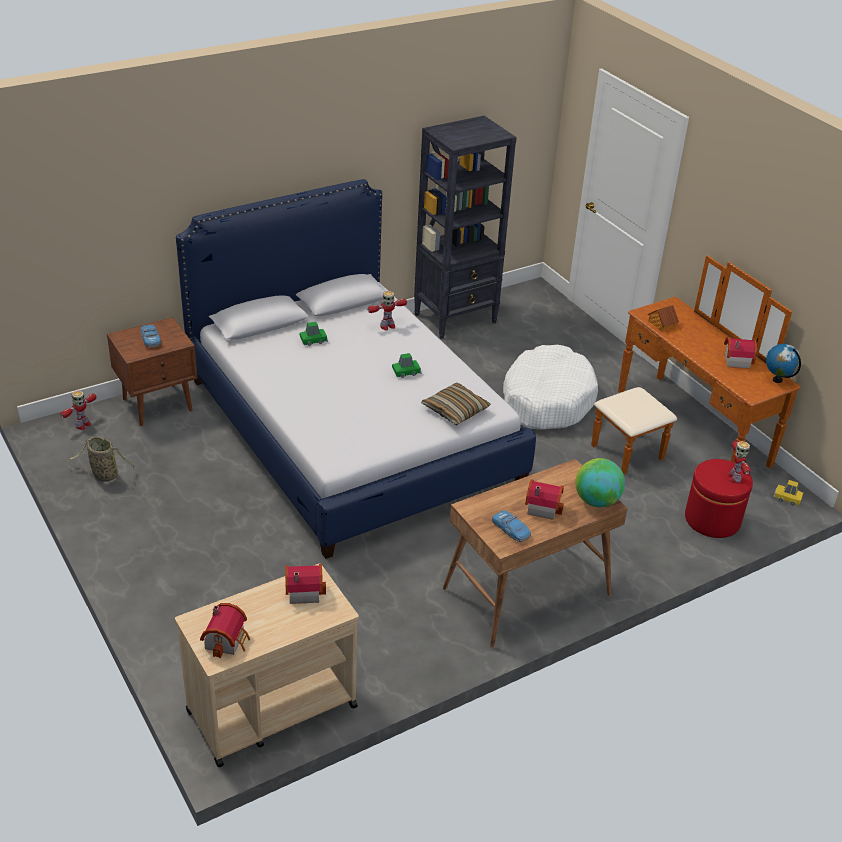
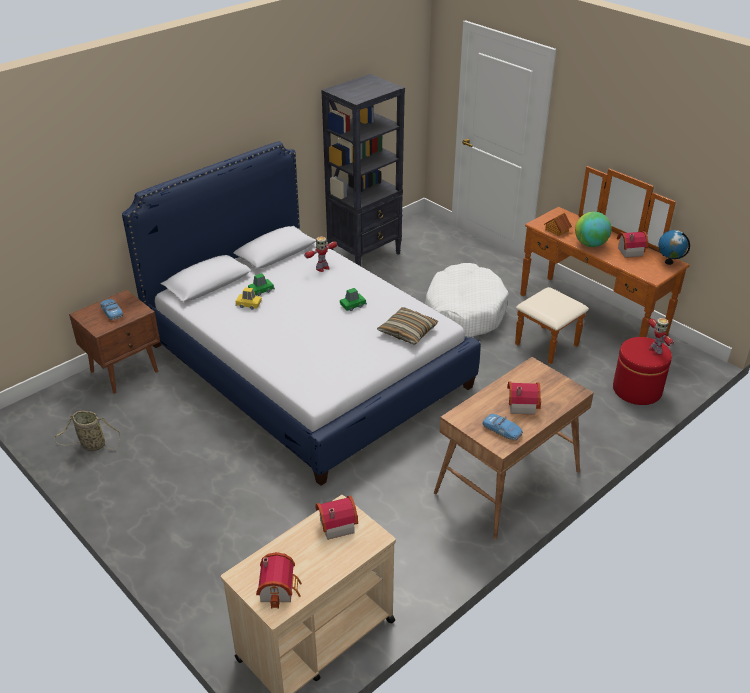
camera: 10 degrees left, 0 degrees up
toy robot [60,391,97,430] -> none
globe [575,458,625,507] -> globe moved to [575,212,612,247]
yellow toy car [773,480,803,505] -> yellow toy car moved to [235,287,262,310]

